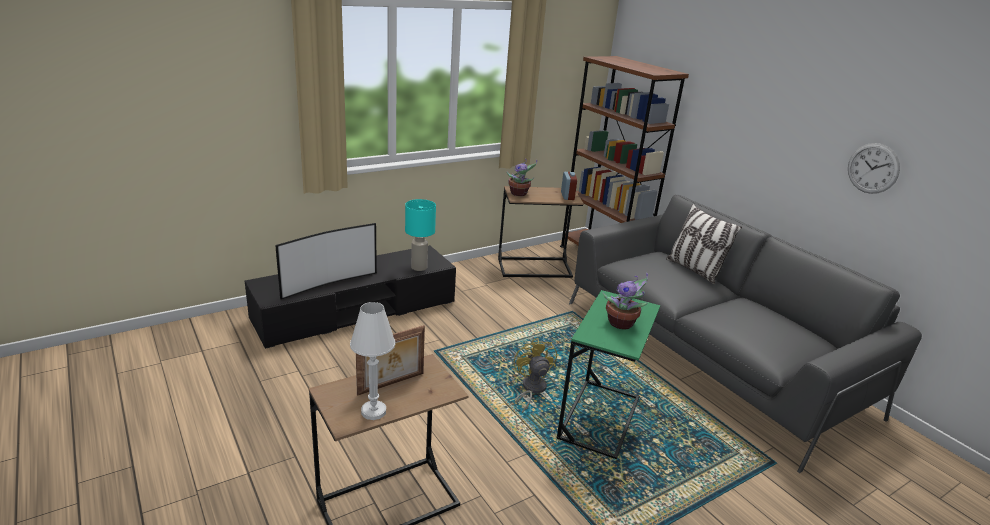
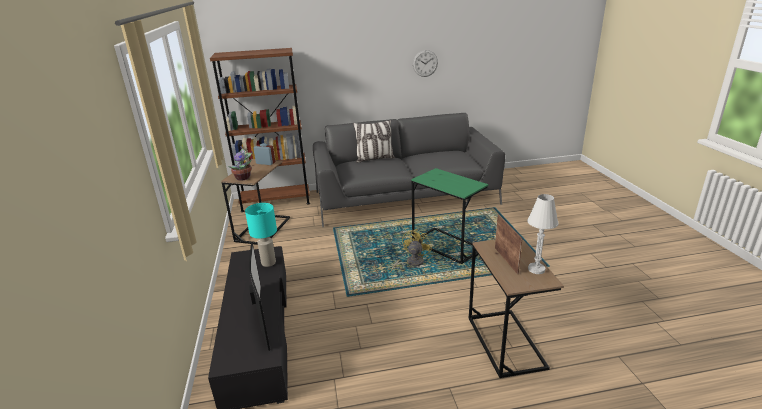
camera: 65 degrees left, 0 degrees up
yellow fan [514,338,557,413] -> yellow fan turned 105 degrees clockwise [390,228,432,272]
potted plant [603,273,648,330] -> none

